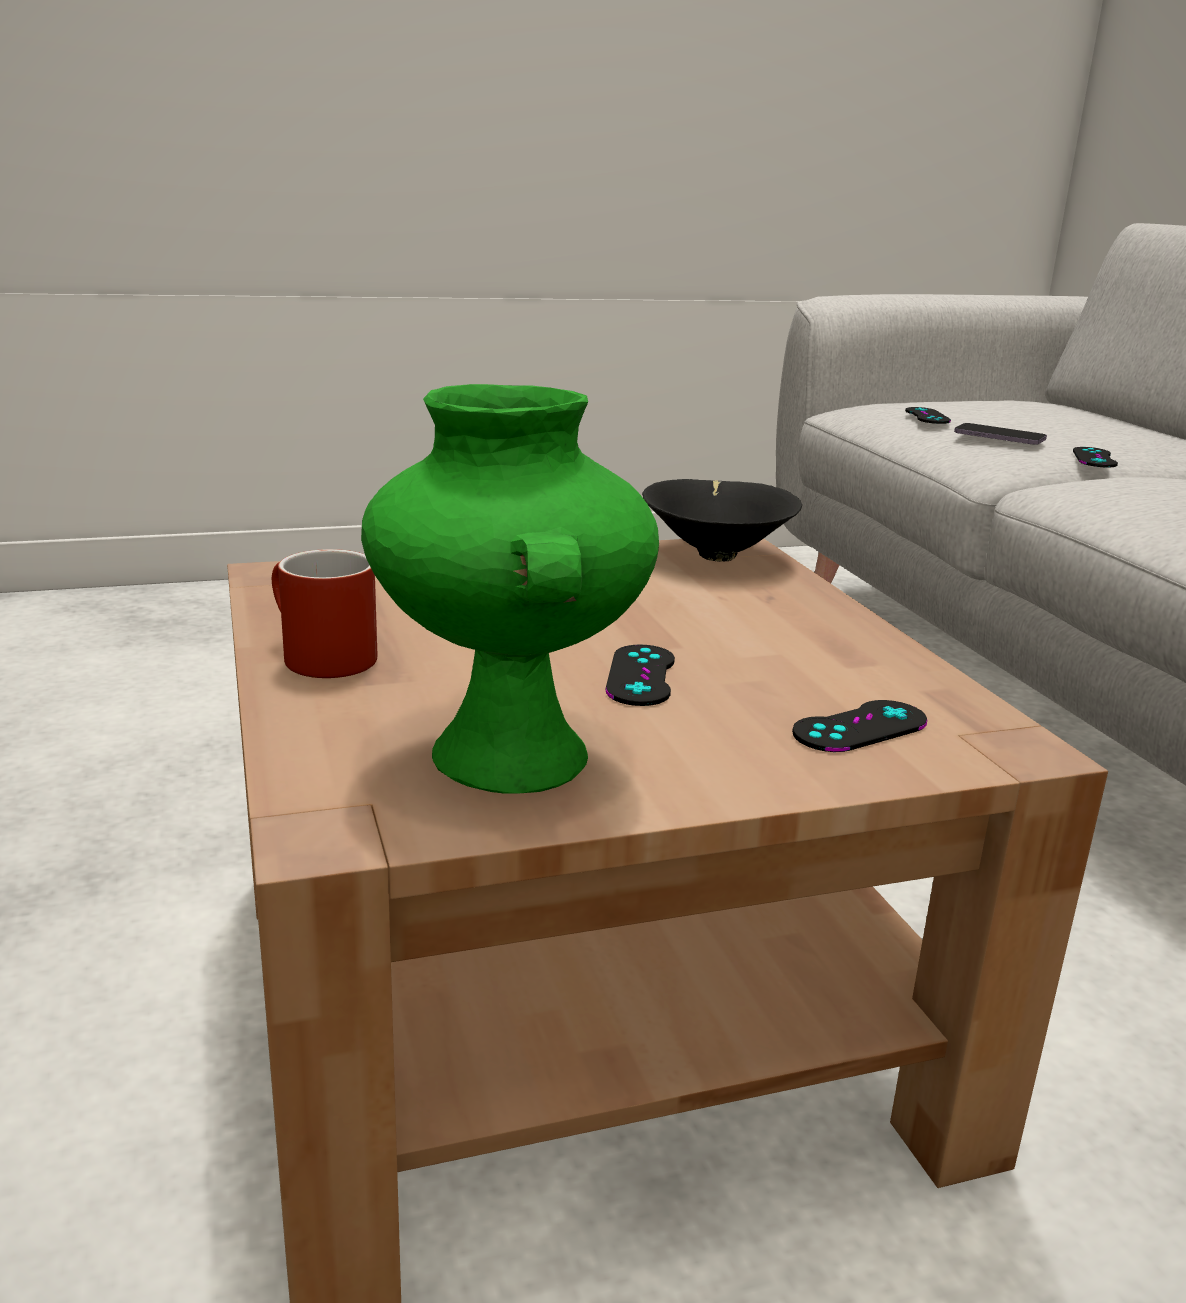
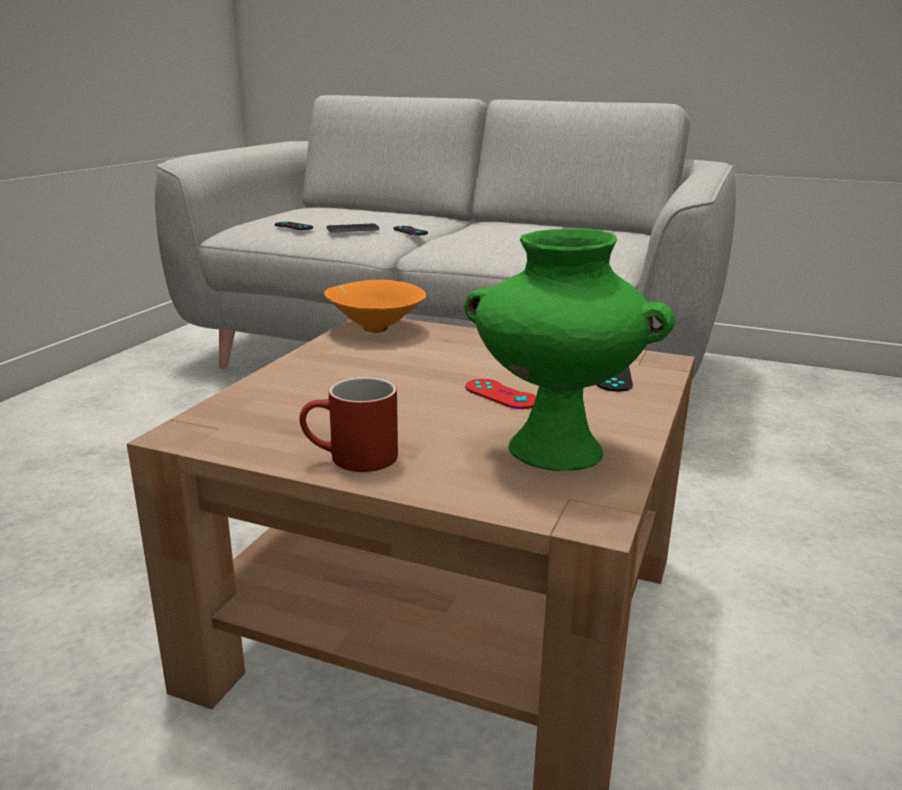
camera: 50 degrees left, 0 degrees up
black game controller [606,645,675,706] -> red game controller [465,379,536,409]
black bowl [642,479,802,562] -> orange bowl [324,280,426,333]

